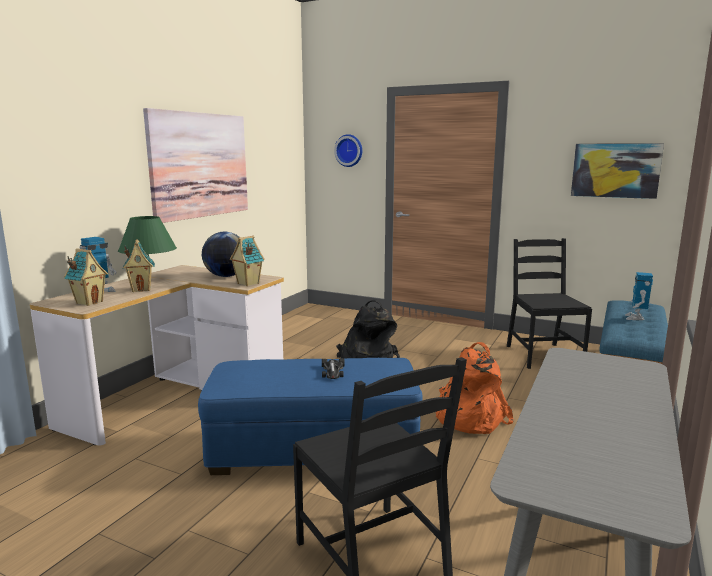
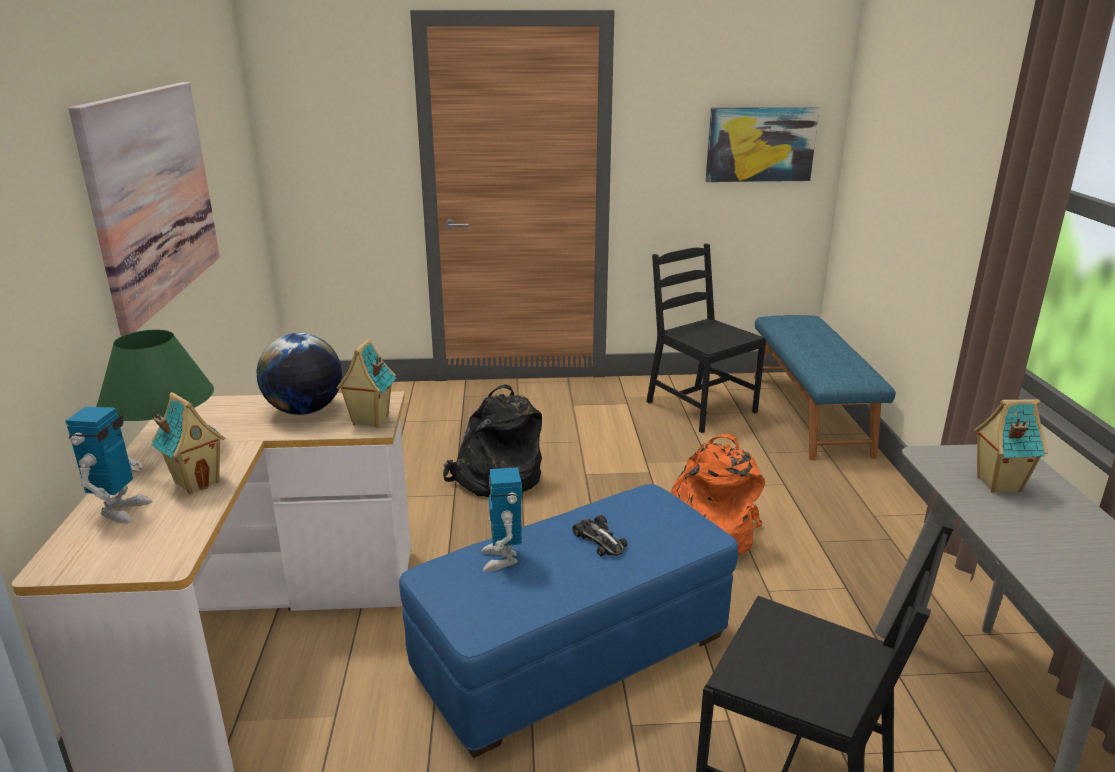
camera: 30 degrees left, 10 degrees up
toy house [64,248,108,306] -> toy house moved to [974,399,1048,493]
wall clock [334,134,362,167] -> none
toy robot [625,272,653,320] -> toy robot moved to [481,467,522,572]

